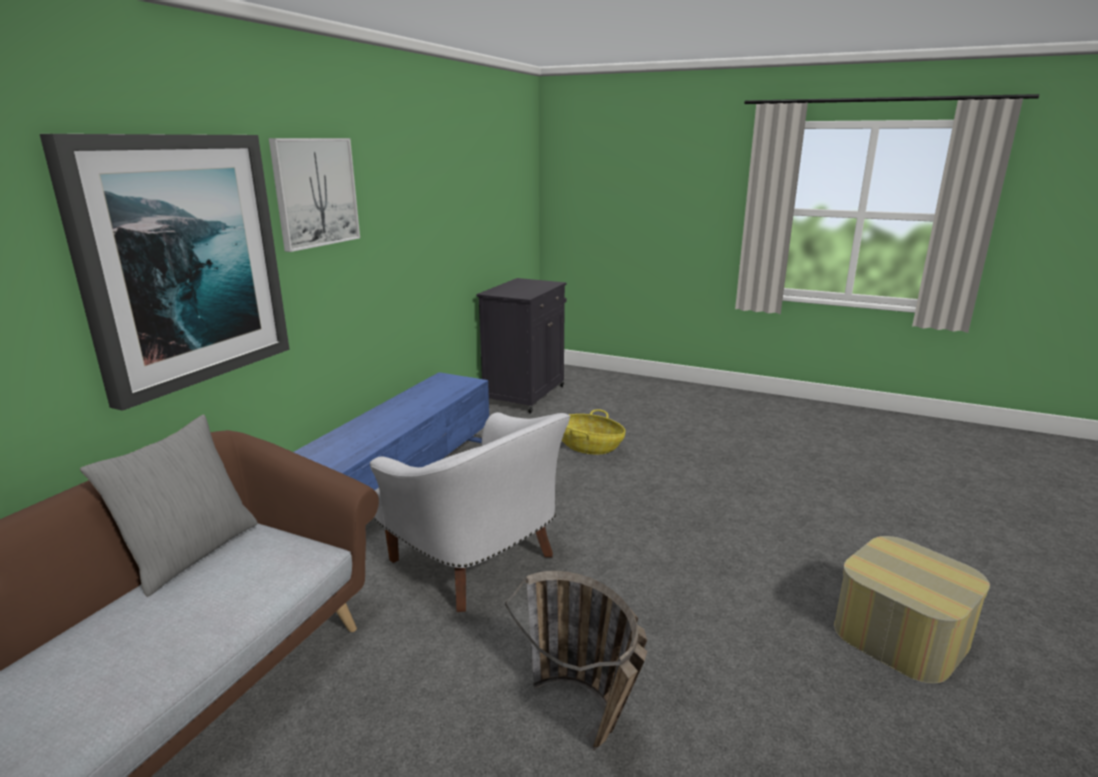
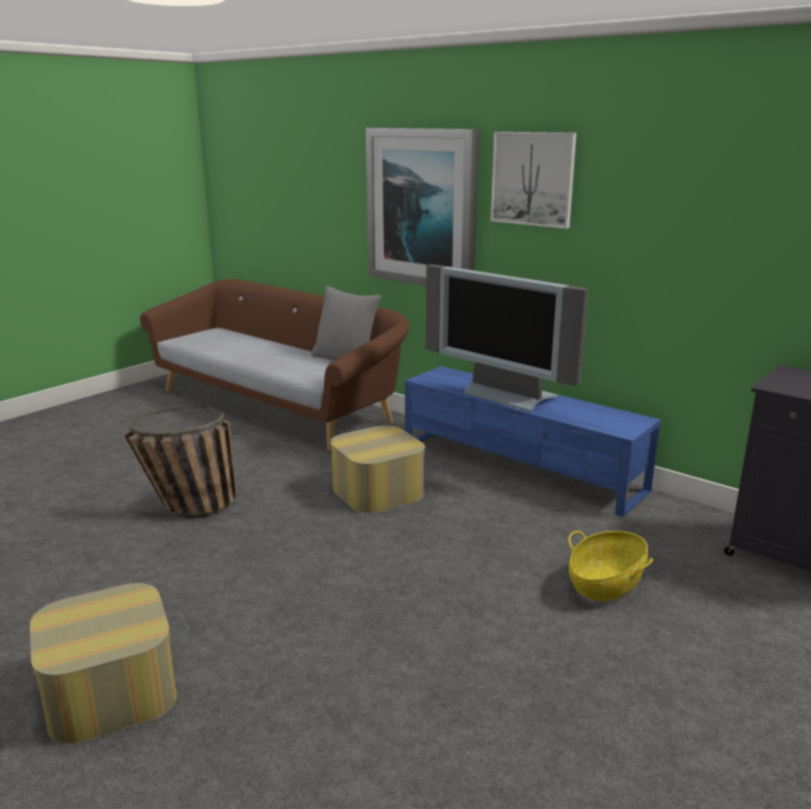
camera: 105 degrees right, 0 degrees up
white armchair [370,412,571,612] -> ottoman [330,425,425,513]
none -> television [426,264,589,412]

